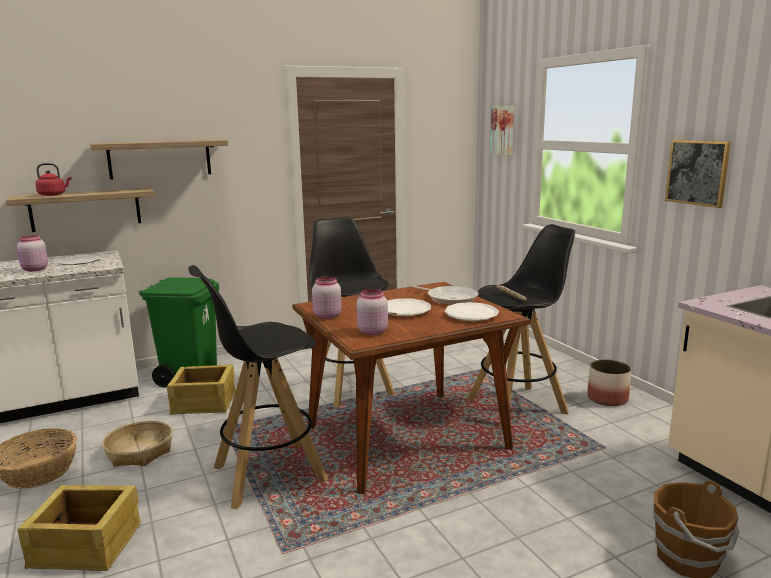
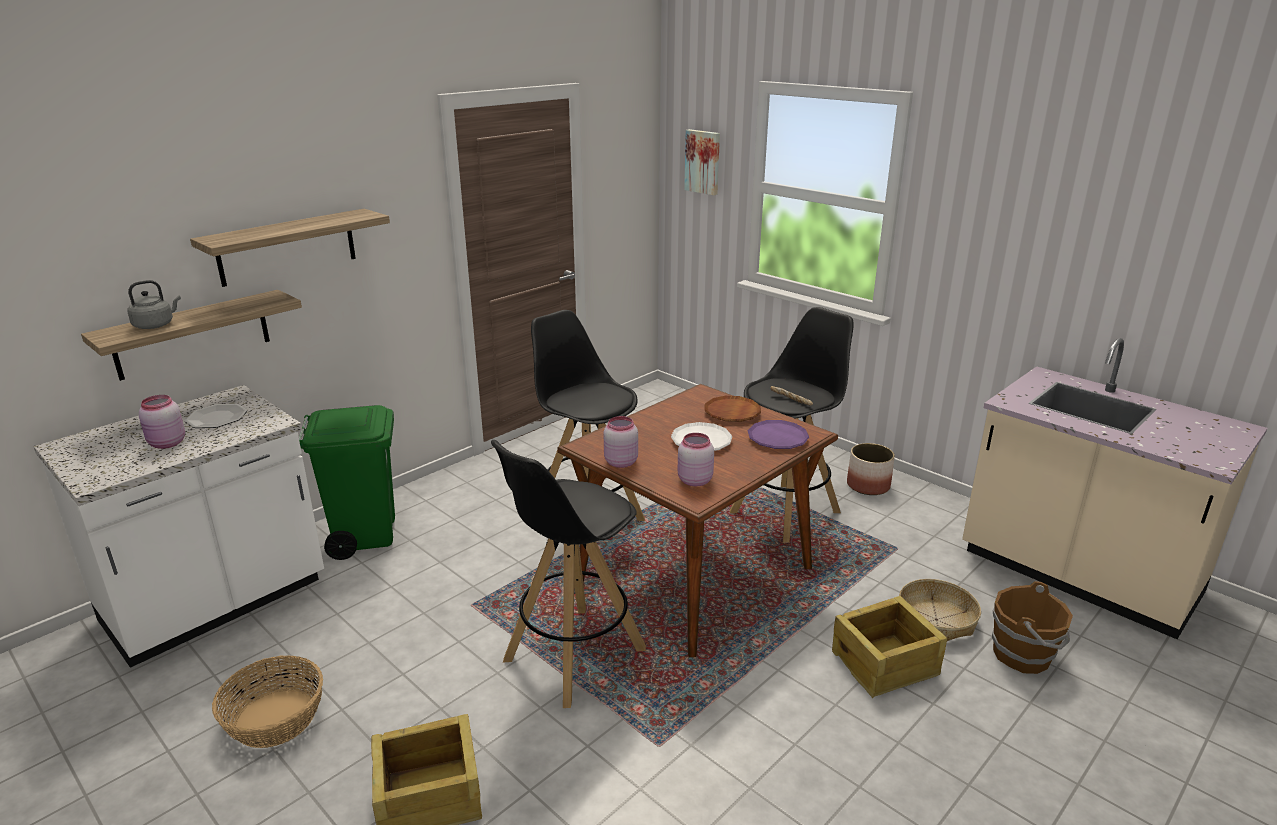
camera: 20 degrees left, 10 degrees up
red kettle [35,163,71,196] -> grey kettle [127,280,181,329]
basket [102,421,172,467] -> basket moved to [899,579,981,641]
crate [167,365,235,415] -> crate moved to [832,596,947,698]
frying pan [410,285,479,305] -> brown plate [704,396,761,422]
white plate [444,302,499,321] -> purple plate [748,420,809,449]
picture [665,140,731,208] -> none

